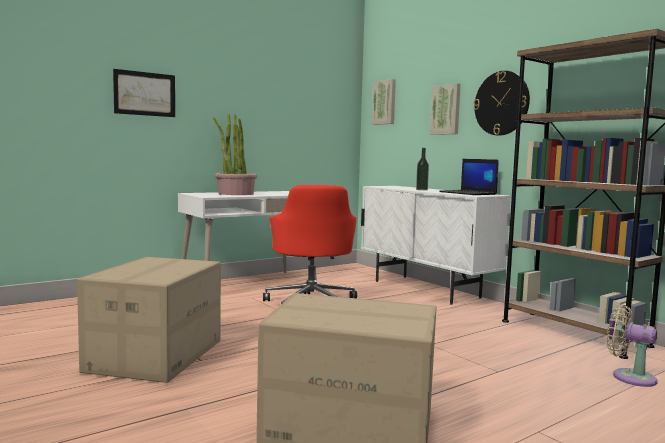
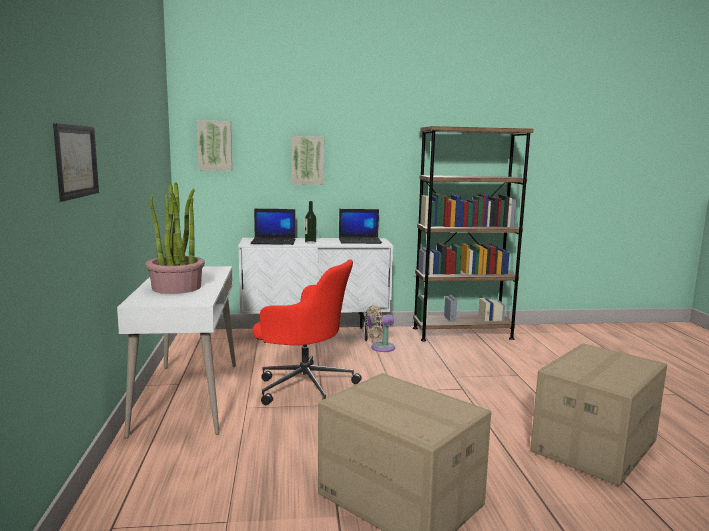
camera: 60 degrees left, 5 degrees up
wall clock [473,71,530,136] -> none
beige fan [607,305,658,387] -> beige fan moved to [365,305,395,352]
none -> laptop [251,209,296,245]

